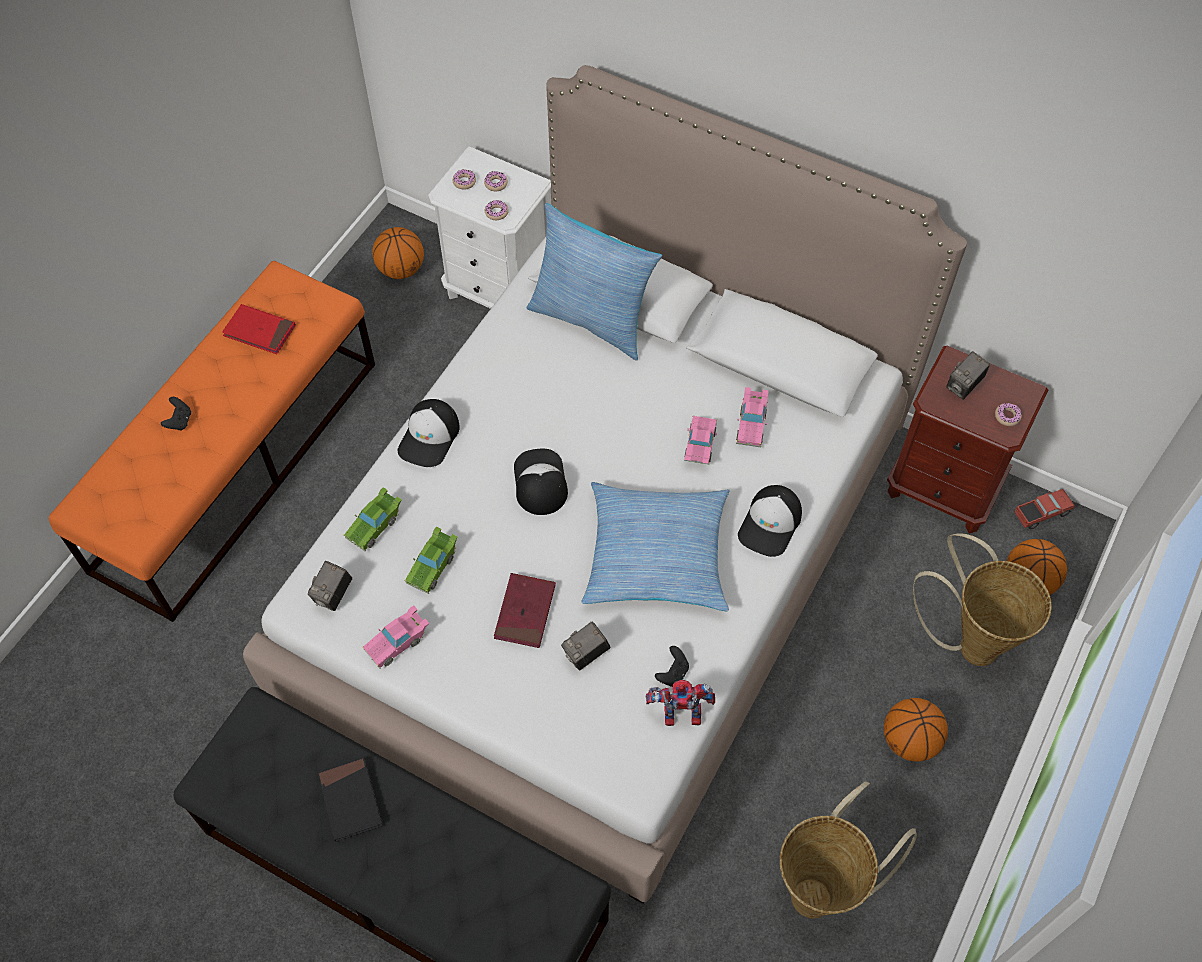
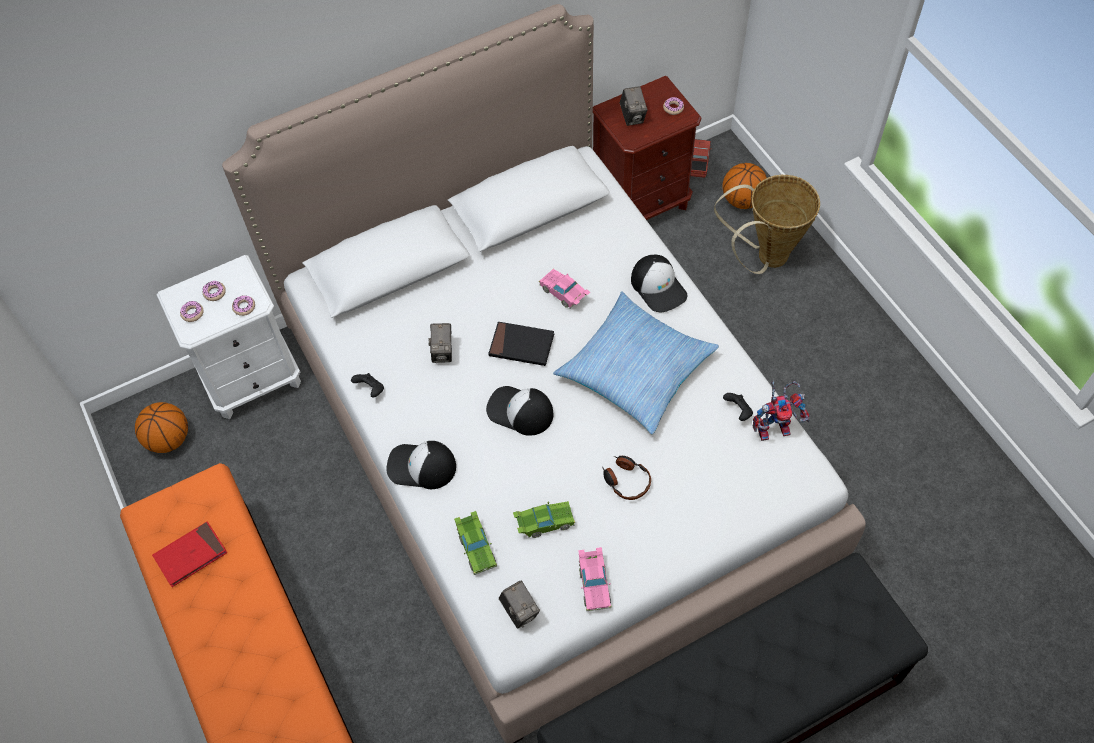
camera: 55 degrees left, 0 degrees up
black game controller [161,397,191,430] -> black game controller moved to [351,373,384,398]
black book [318,757,383,842] -> black book moved to [488,322,554,366]
cap [398,399,460,467] -> cap turned 135 degrees clockwise [387,441,456,489]
green toy car [404,527,458,594] -> green toy car turned 75 degrees counterclockwise [513,501,575,538]
red book [494,573,556,648] -> headphones [602,456,651,500]
pillow [527,203,662,361] -> none
camera [561,622,610,670] -> camera moved to [428,323,452,363]
toy robot [646,680,715,726] -> toy robot turned 135 degrees counterclockwise [753,381,809,441]
pink toy car [736,387,769,447] -> none
basket [780,781,917,919] -> none
basketball [884,698,948,762] -> none

